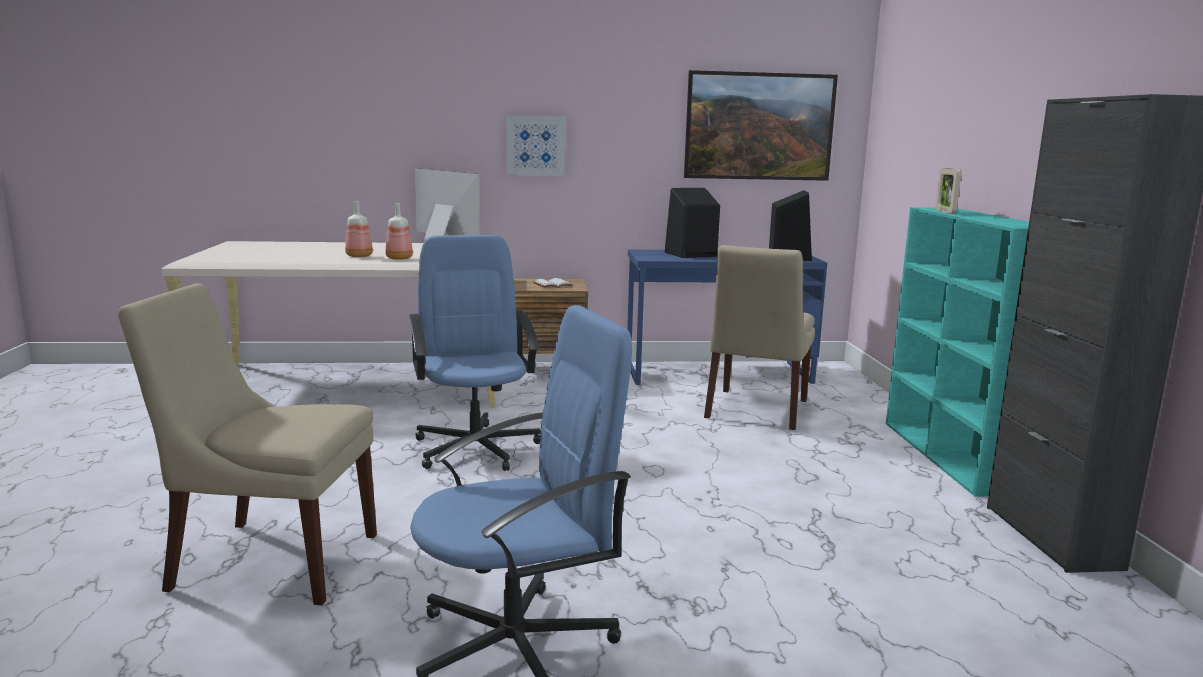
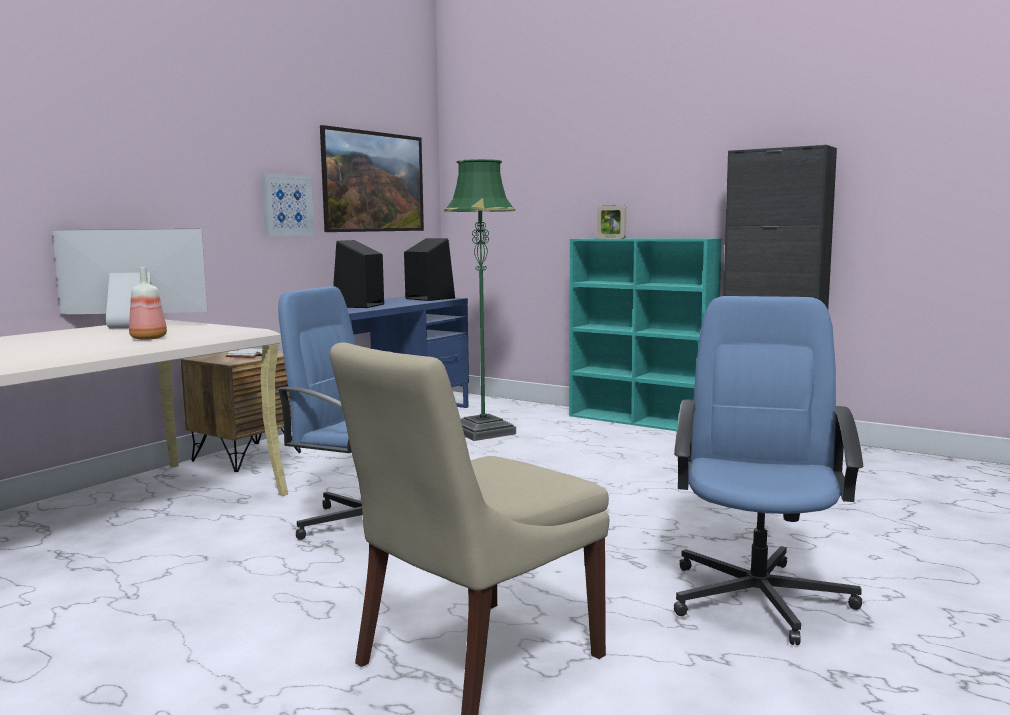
camera: 50 degrees left, 5 degrees down
bottle [345,201,373,257] -> none
picture [506,115,565,176] -> picture moved to [262,174,315,237]
beige chair [704,245,815,430] -> green floor lamp [444,159,516,441]

